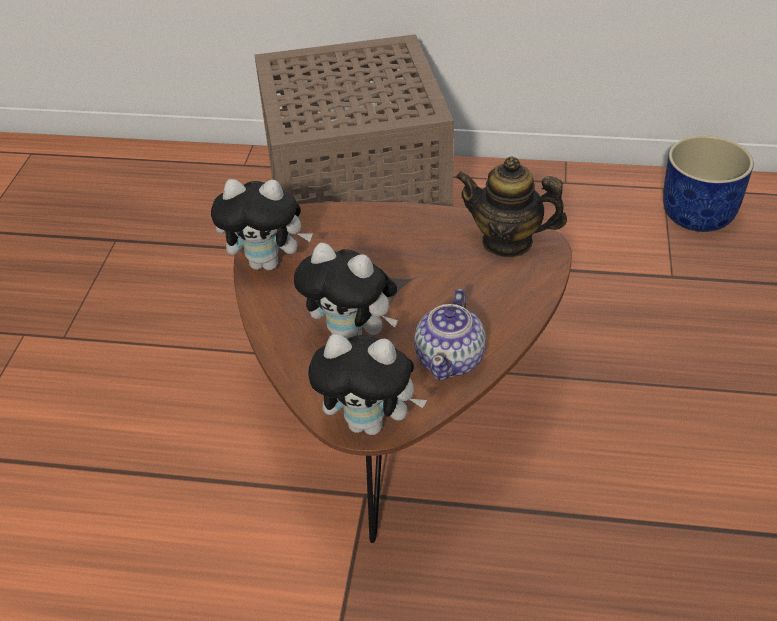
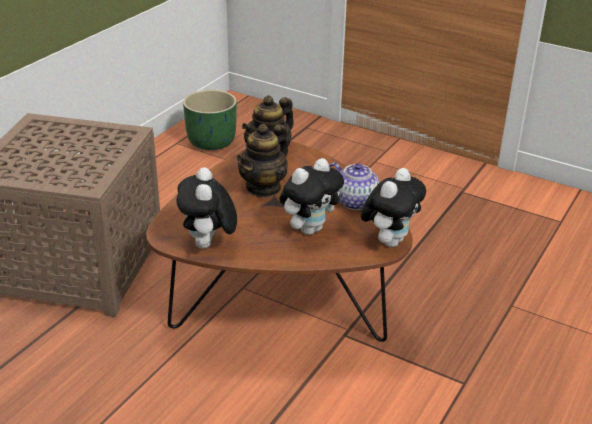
camera: 70 degrees left, 10 degrees down
plush toy [211,179,313,271] -> plush toy turned 150 degrees clockwise [177,167,237,249]
blue planter [663,135,754,232] -> green planter [183,90,237,150]
none -> teapot [236,124,288,198]

